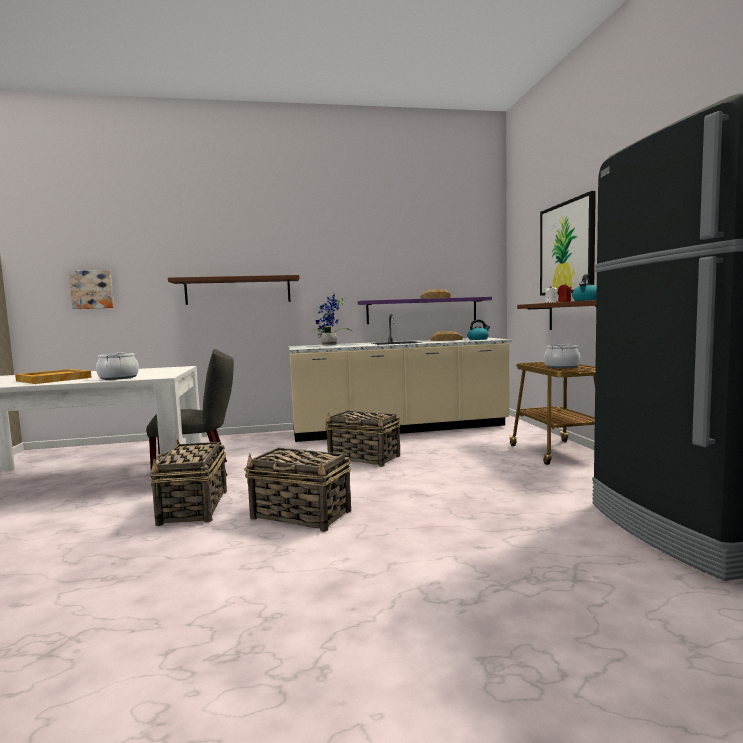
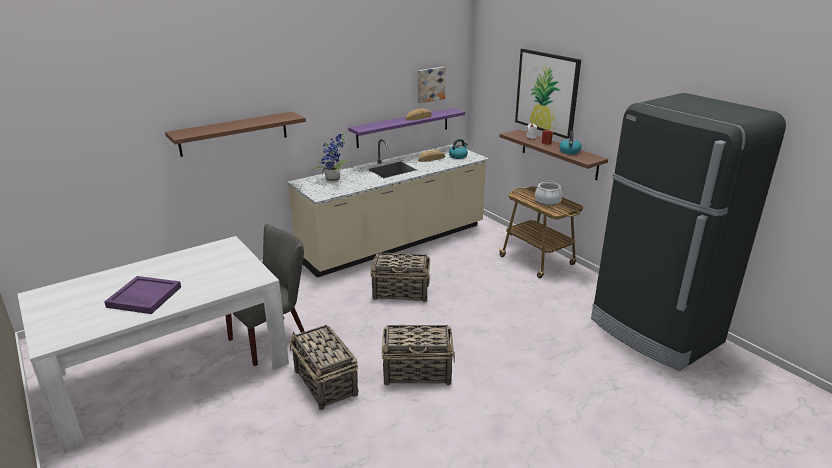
camera: 25 degrees left, 20 degrees up
beige tray [15,369,92,384] -> purple tray [104,276,181,314]
picture [69,270,114,309] -> picture moved to [418,67,446,103]
cooking pot [96,352,139,380] -> none

